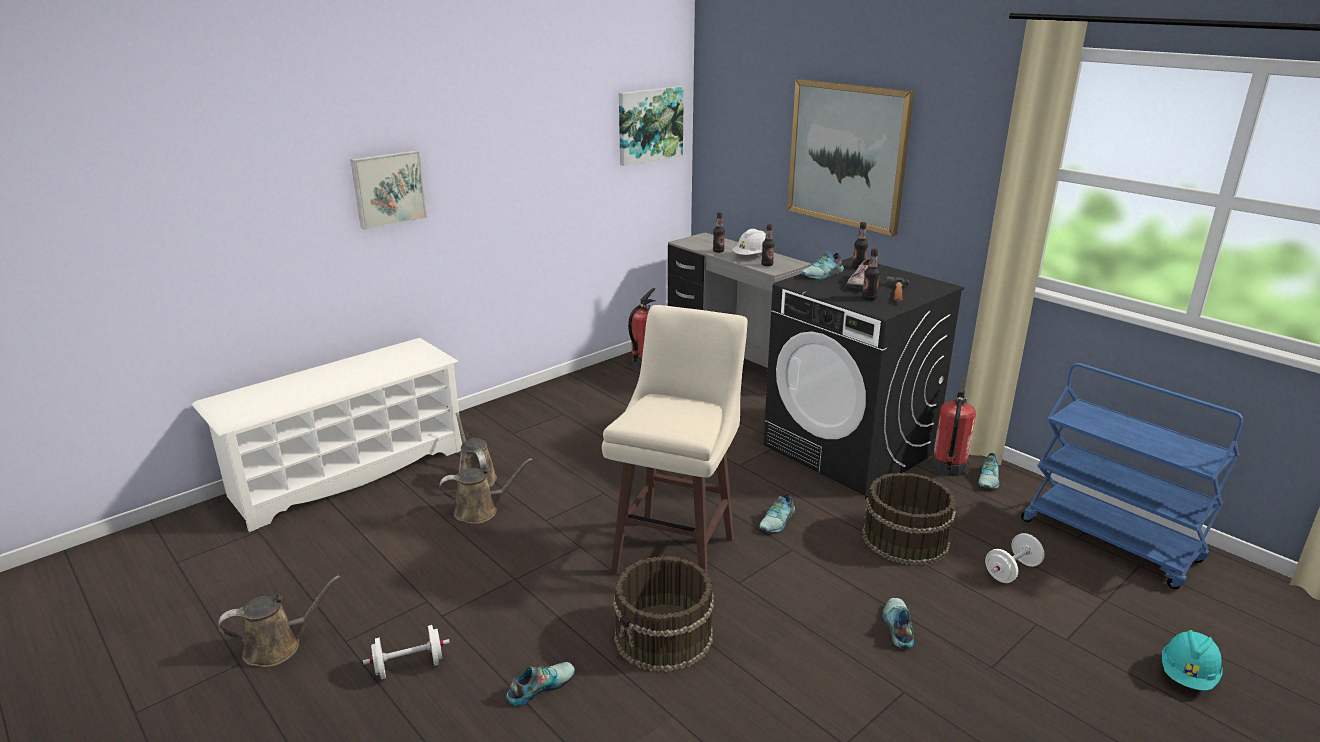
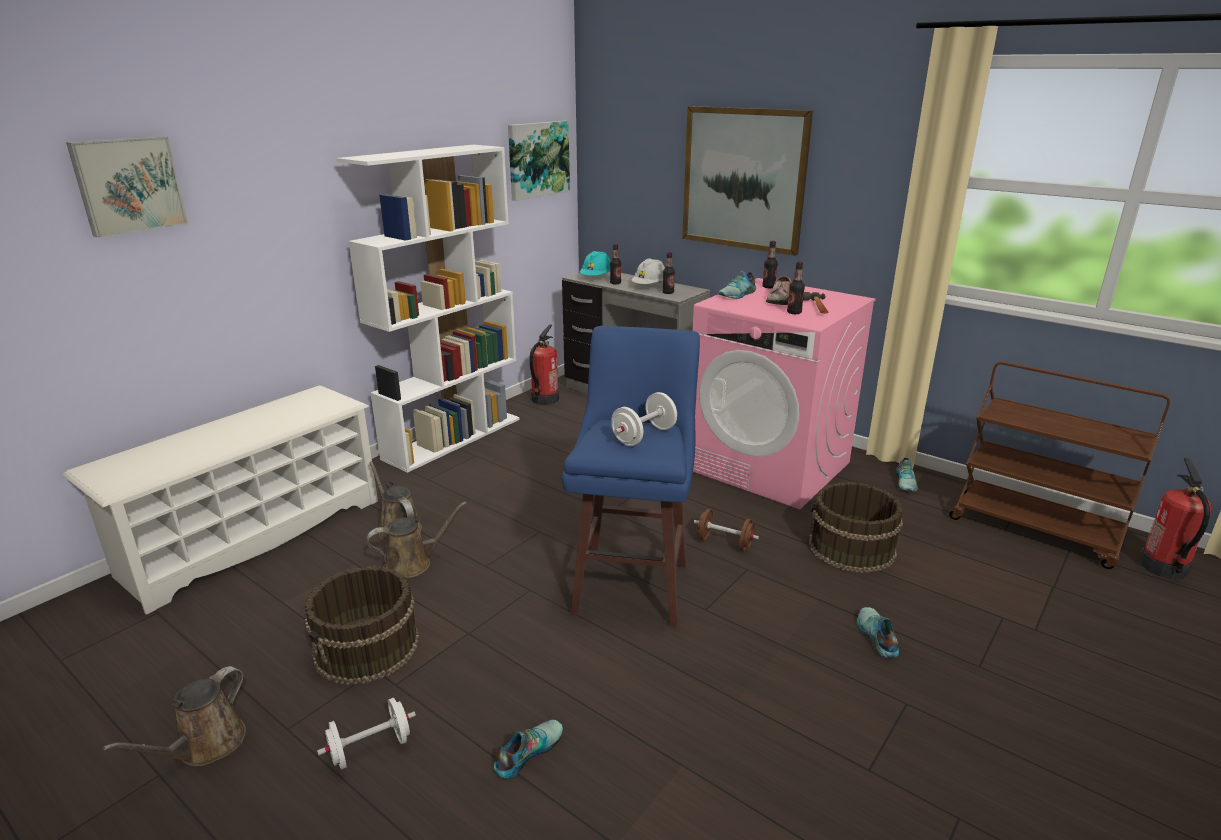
camera: 10 degrees left, 0 degrees up
brown watering can [218,575,340,667] -> brown watering can turned 150 degrees clockwise [103,666,246,766]
picture [350,150,427,230] -> picture moved to [66,136,188,238]
beige stool [602,305,748,574] -> blue stool [562,326,700,628]
brown bucket [613,556,714,672] -> brown bucket moved to [304,566,419,685]
shoe [759,494,795,533] -> brown dumbbell [694,509,759,551]
black washing machine [763,257,964,495] -> pink washing machine [693,278,876,509]
fire extinguisher [931,374,976,476] -> fire extinguisher moved to [1139,458,1212,579]
white dumbbell [985,533,1045,583] -> white dumbbell moved to [611,392,677,446]
blue cart [1021,363,1243,589] -> brown cart [949,361,1170,569]
turquoise hard hat [1162,630,1223,691] -> turquoise hard hat moved to [580,251,610,276]
none -> white bookcase [336,145,520,473]

